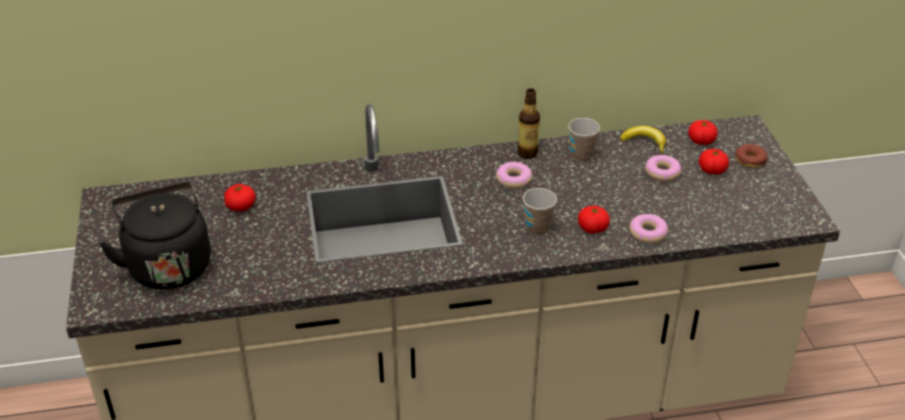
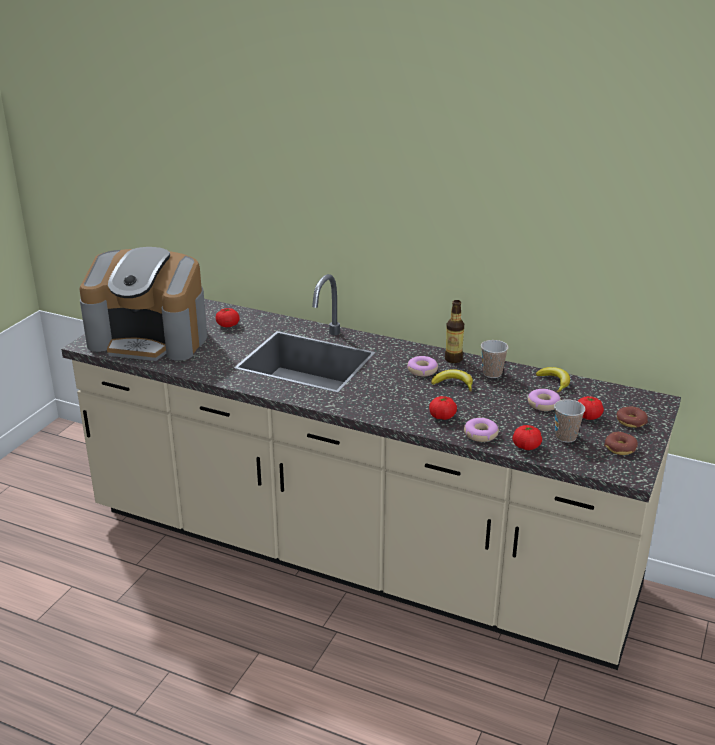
camera: 35 degrees right, 10 degrees down
black kettle [99,182,211,290] -> coffee machine [79,247,207,361]
cup [523,188,557,236] -> cup moved to [554,399,585,443]
tomato [688,120,718,145] -> tomato moved to [513,425,542,450]
none -> banana [431,369,473,391]
none -> donut [604,432,638,455]

